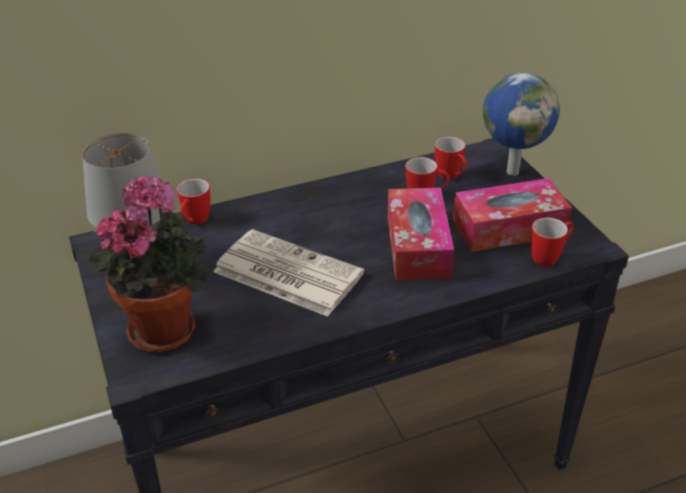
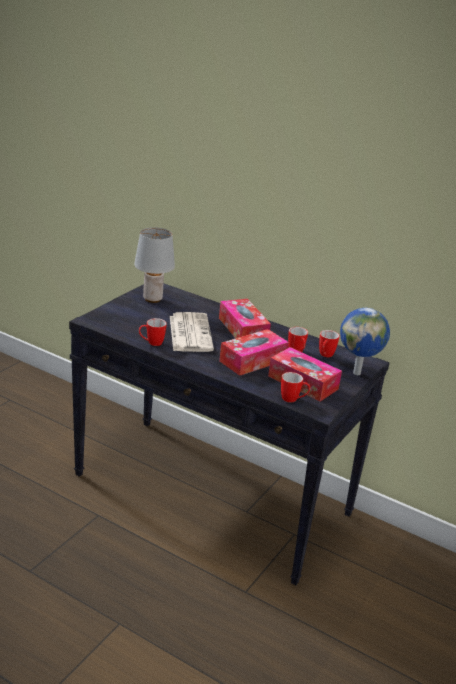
camera: 50 degrees right, 10 degrees down
potted plant [88,174,207,353] -> none
mug [177,179,210,224] -> mug moved to [139,318,167,346]
none -> tissue box [219,299,271,339]

